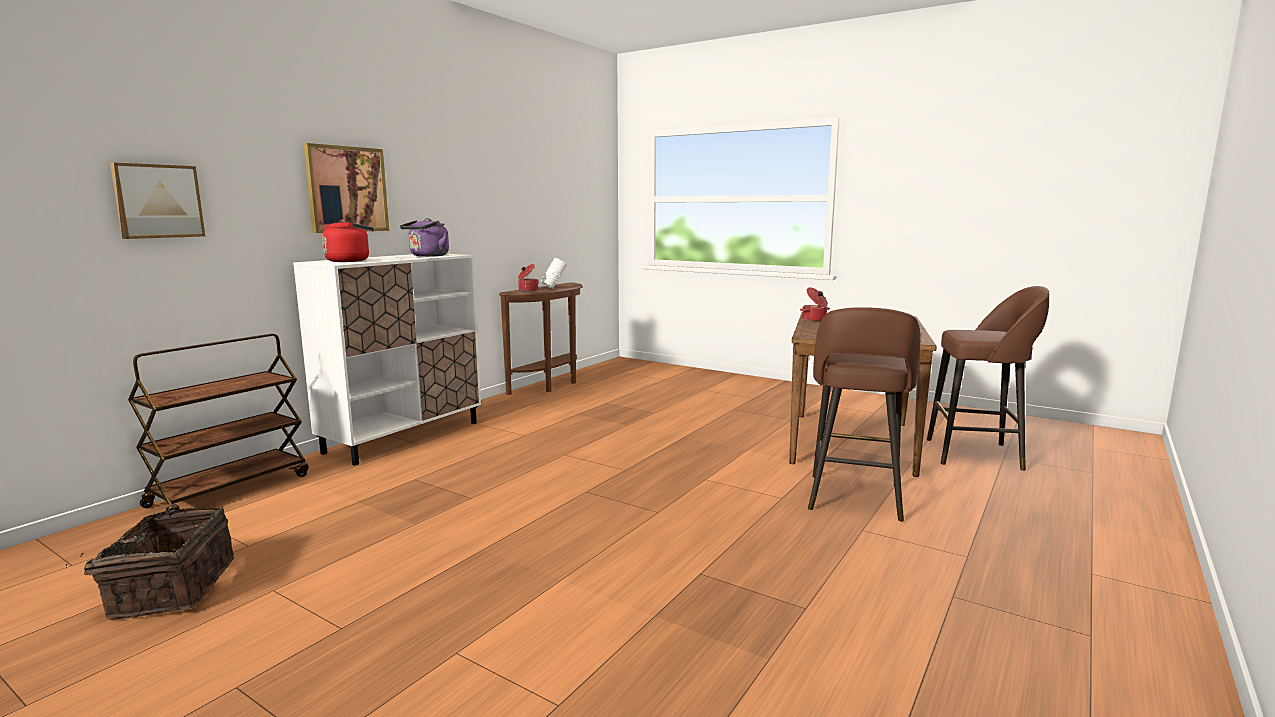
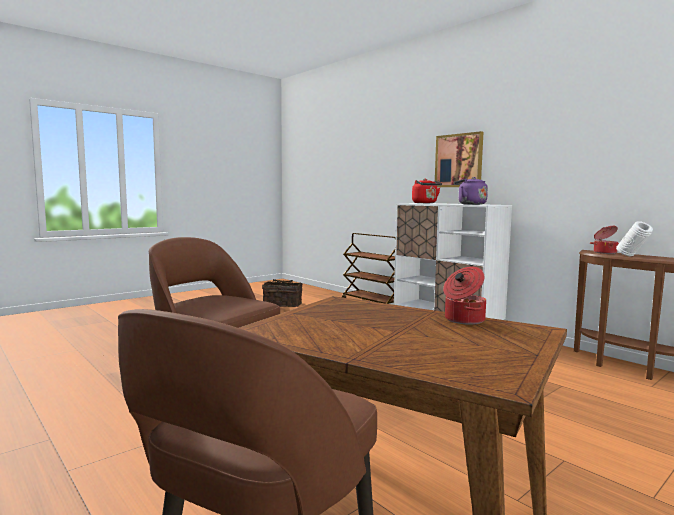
camera: 105 degrees right, 5 degrees down
picture [110,163,205,239] -> none

